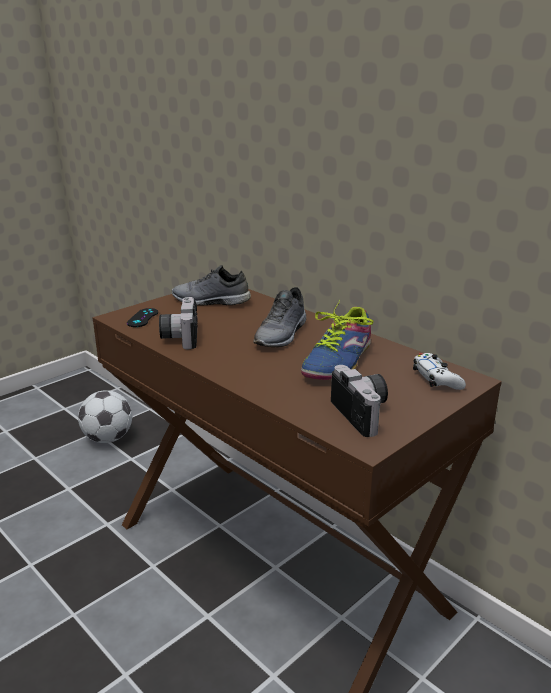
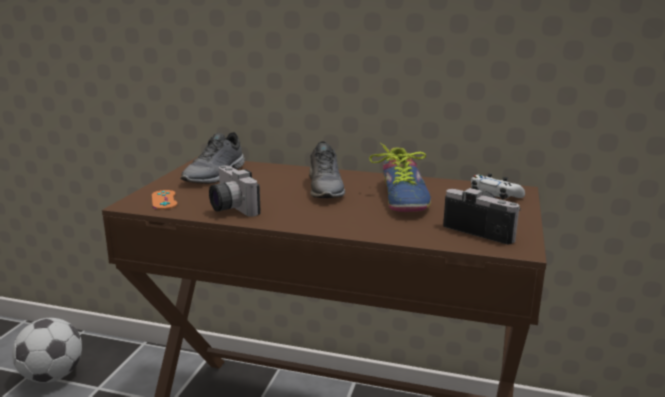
camera: 30 degrees left, 5 degrees down
black game controller [127,308,158,327] -> orange game controller [152,190,177,210]
grey shoe [172,265,251,306] -> grey shoe turned 45 degrees counterclockwise [180,132,245,184]

